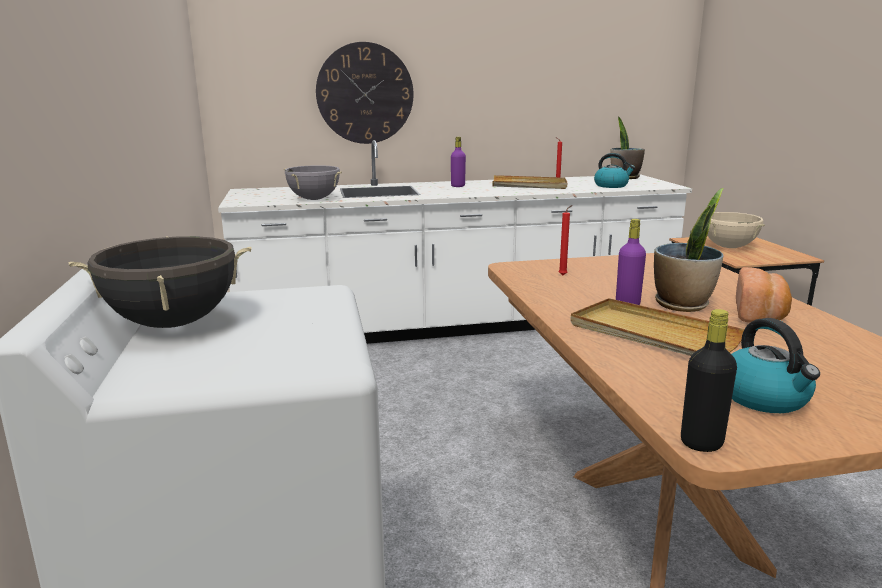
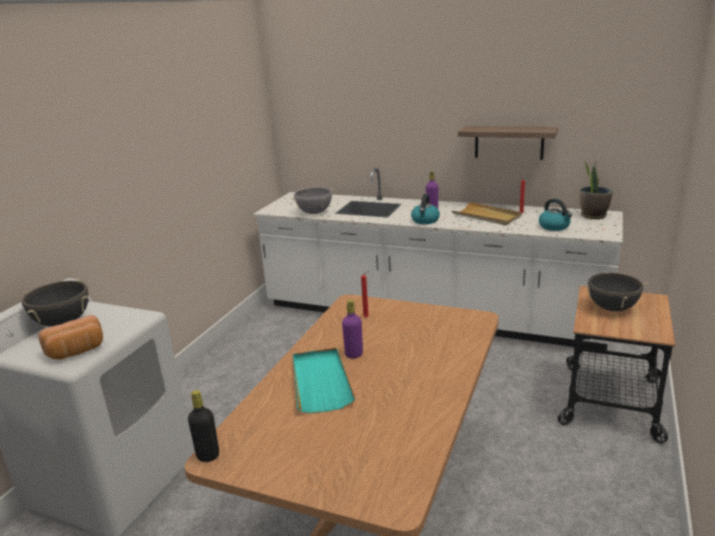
camera: 35 degrees right, 5 degrees up
wall clock [316,42,414,144] -> none
beige tray [570,298,744,356] -> turquoise tray [293,348,355,413]
potted plant [654,188,724,312] -> none
beige cooking pot [707,212,765,248] -> black cooking pot [583,271,648,311]
kettle [732,318,820,413] -> kettle moved to [411,194,440,224]
bread [736,267,792,323] -> bread moved to [38,315,103,359]
none -> shelf [458,126,558,160]

